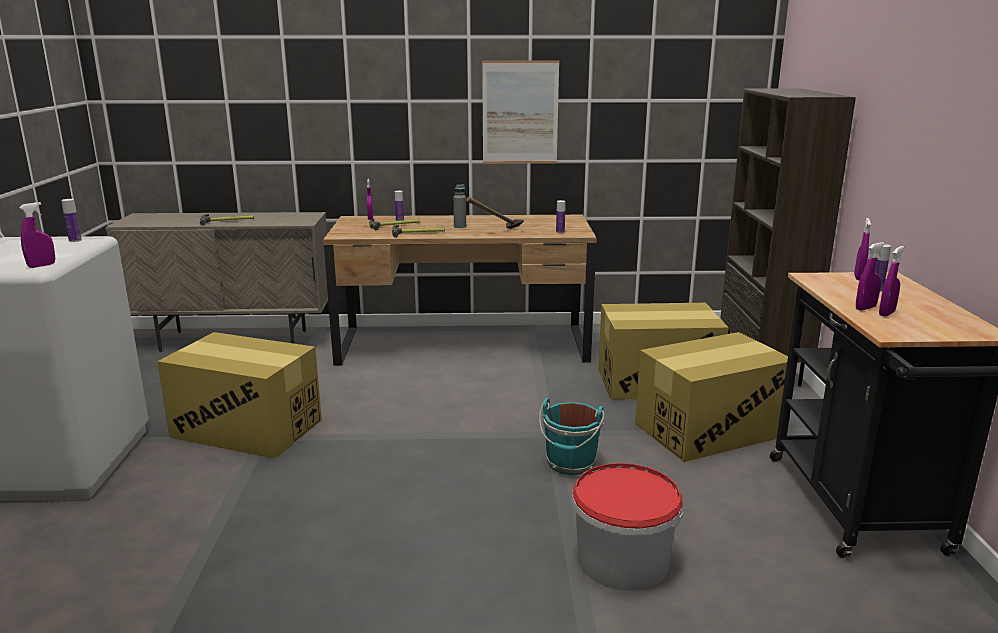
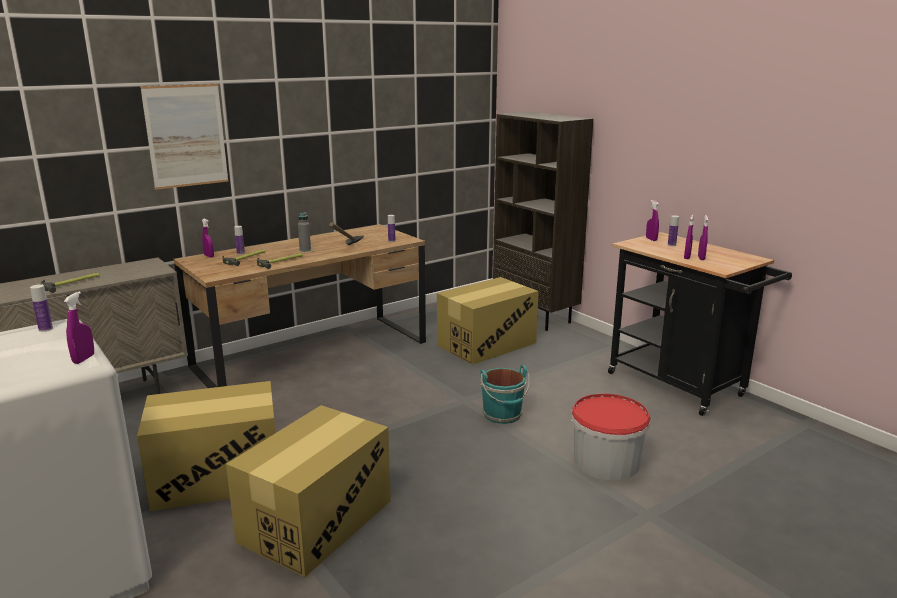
camera: 35 degrees left, 0 degrees up
picture [482,60,559,163] -> picture moved to [140,84,228,190]
cardboard box [635,332,788,462] -> cardboard box moved to [226,405,391,577]

